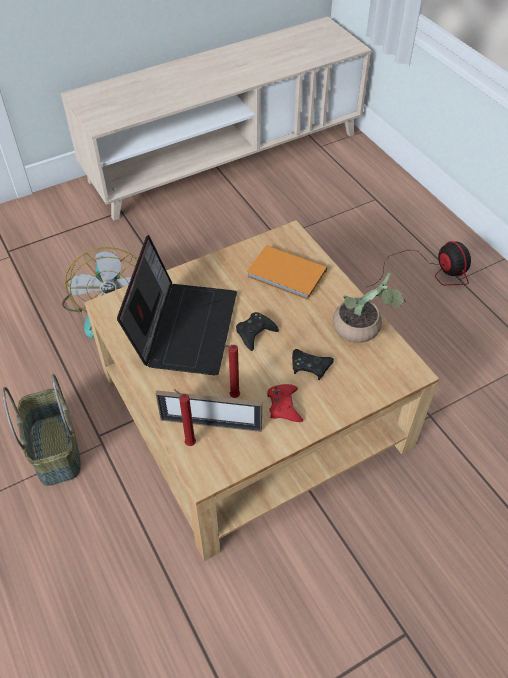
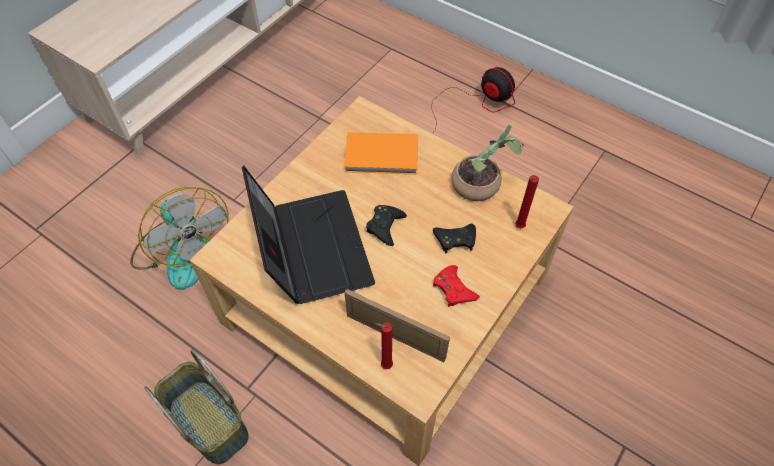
camera: 25 degrees left, 5 degrees up
picture frame [156,390,262,432] -> picture frame turned 135 degrees counterclockwise [344,289,450,362]
red candle [224,345,240,398] -> red candle moved to [515,175,539,228]

